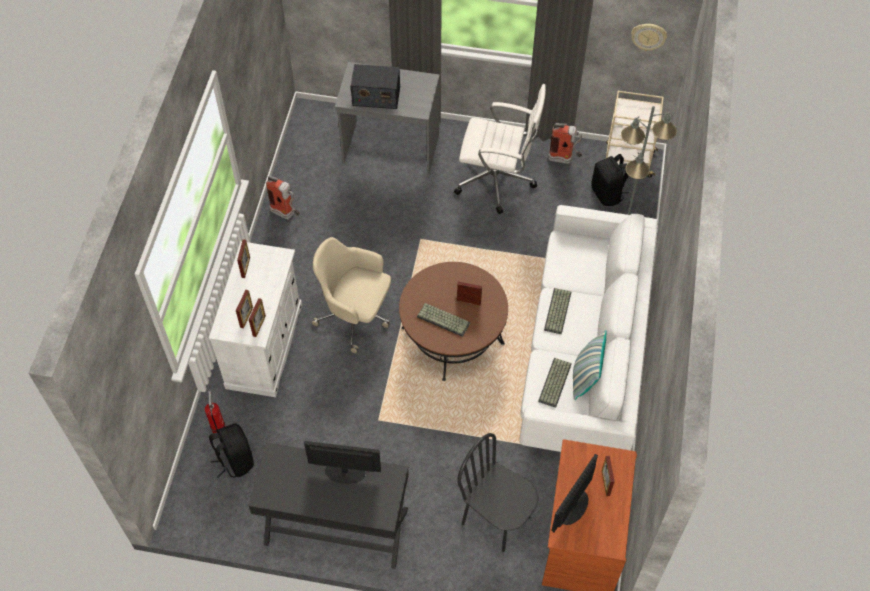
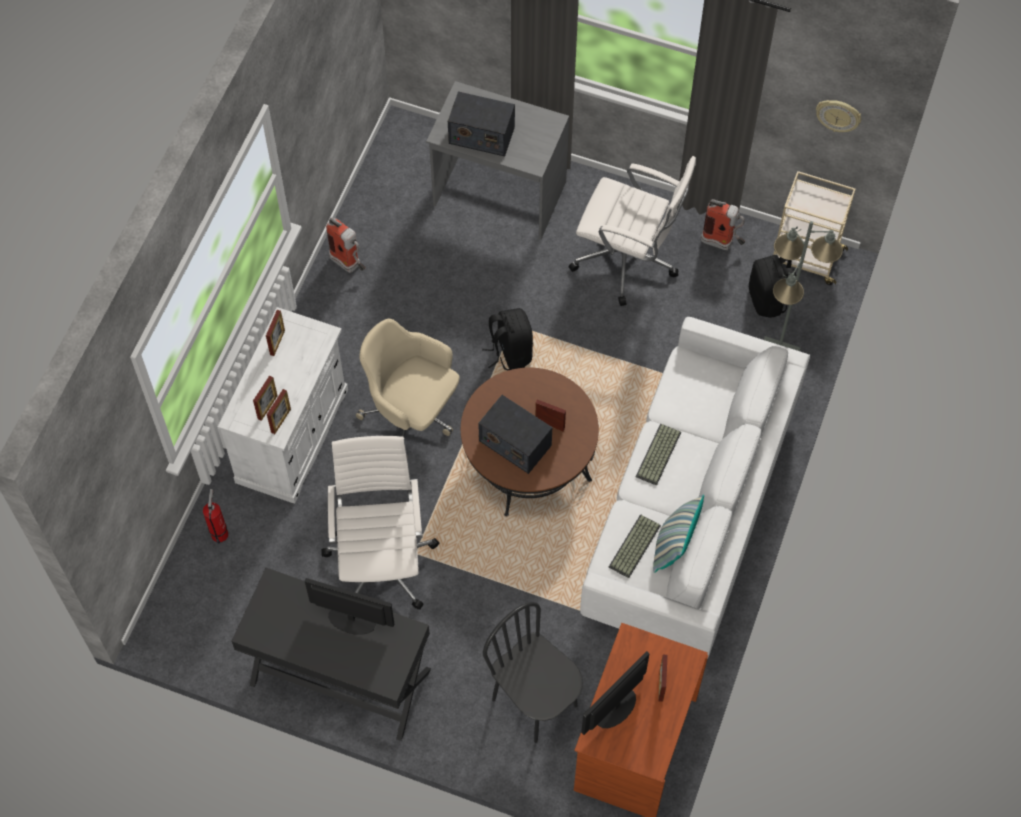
camera: 10 degrees right, 5 degrees up
black backpack [209,423,254,478] -> black backpack moved to [482,308,533,370]
keyboard [417,303,470,337] -> radio [478,395,552,474]
none -> white office chair [321,436,439,609]

